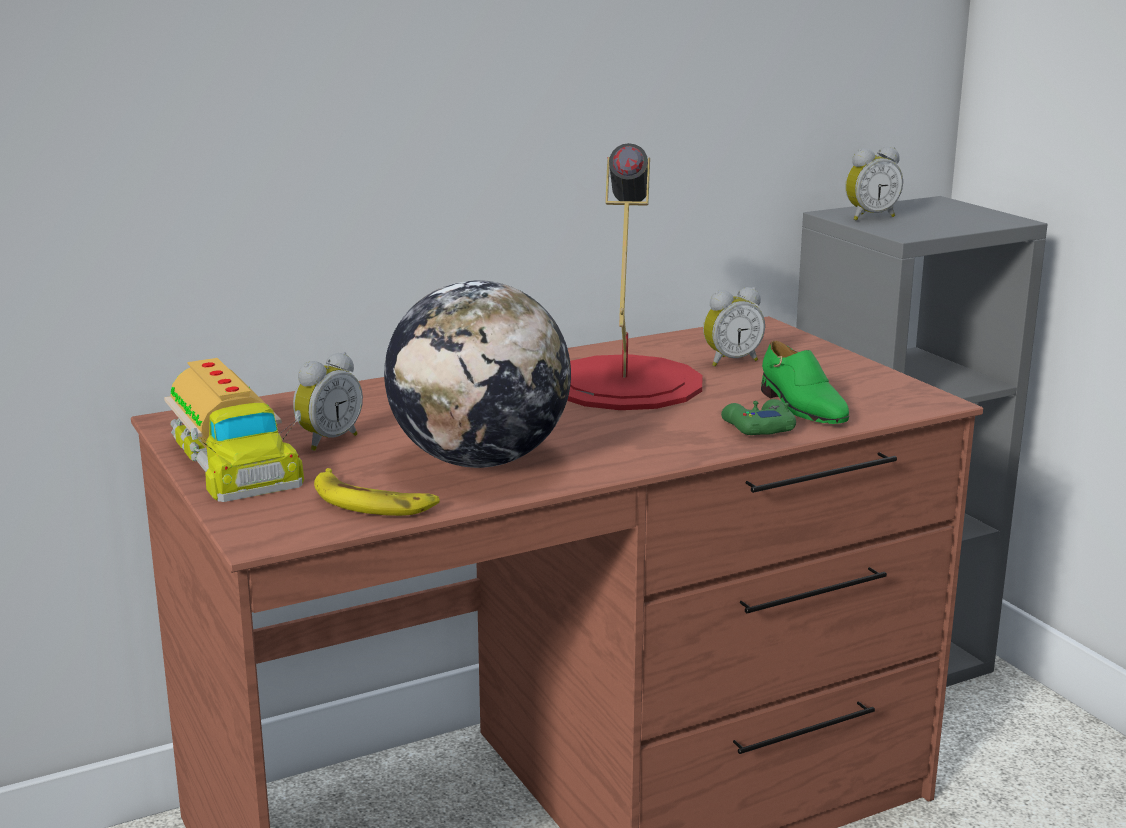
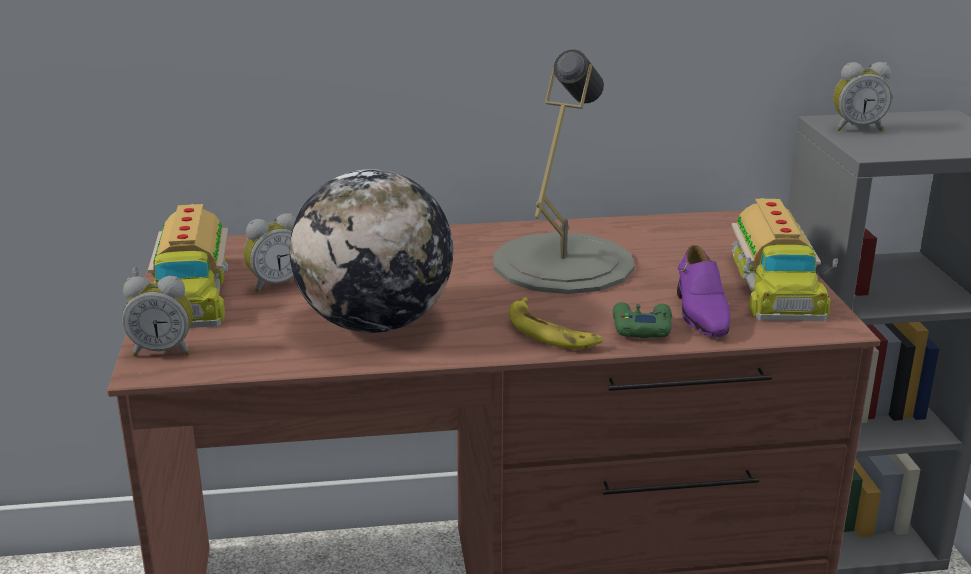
camera: 20 degrees right, 5 degrees up
banana [314,468,440,516] -> banana moved to [509,297,603,349]
red table lamp [567,143,702,410] -> grey table lamp [494,49,635,294]
alarm clock [703,287,765,366] -> alarm clock moved to [122,276,193,357]
green shoe [761,341,849,424] -> purple shoe [677,245,730,337]
none -> toy truck [732,198,838,321]

